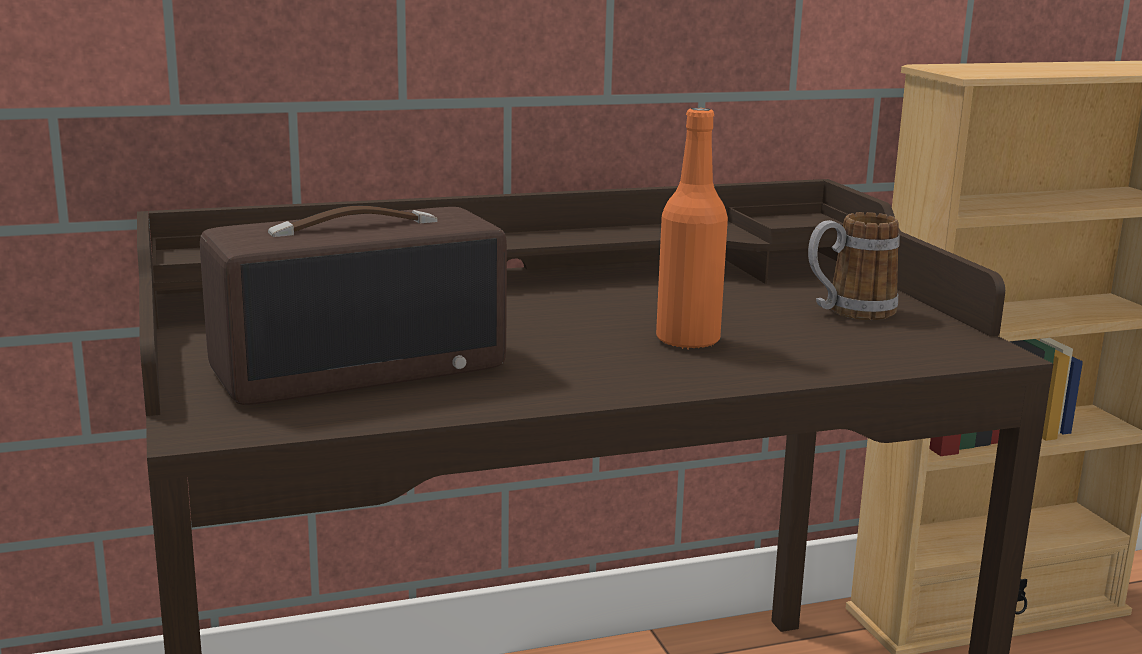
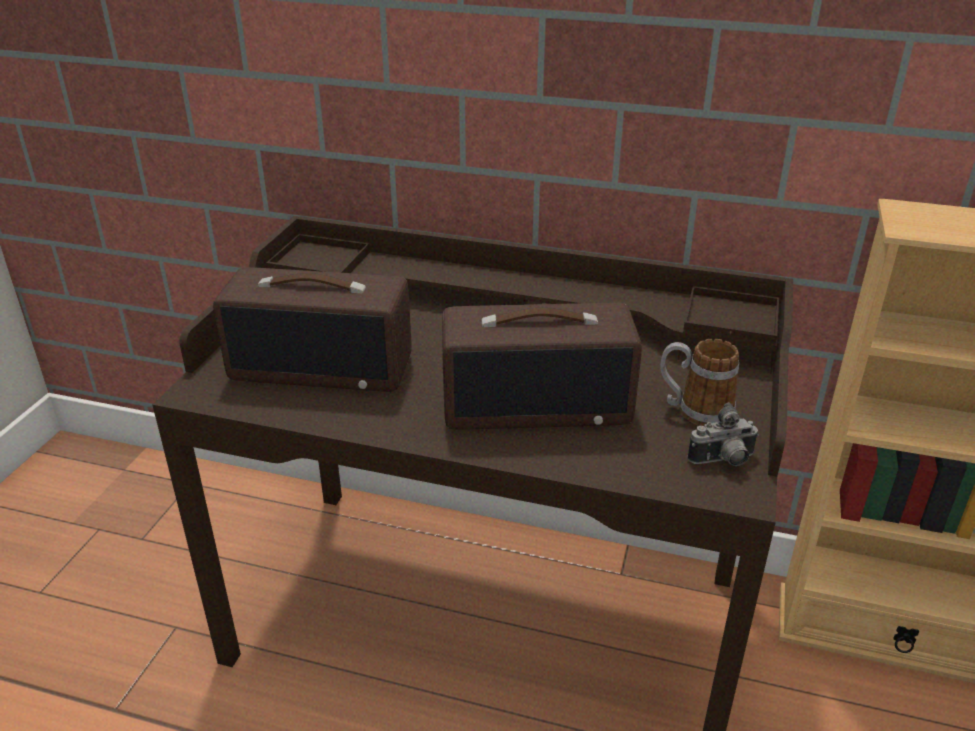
camera: 35 degrees right, 15 degrees up
orange bottle [656,108,728,349] -> radio [442,303,642,430]
none -> camera [687,403,759,466]

